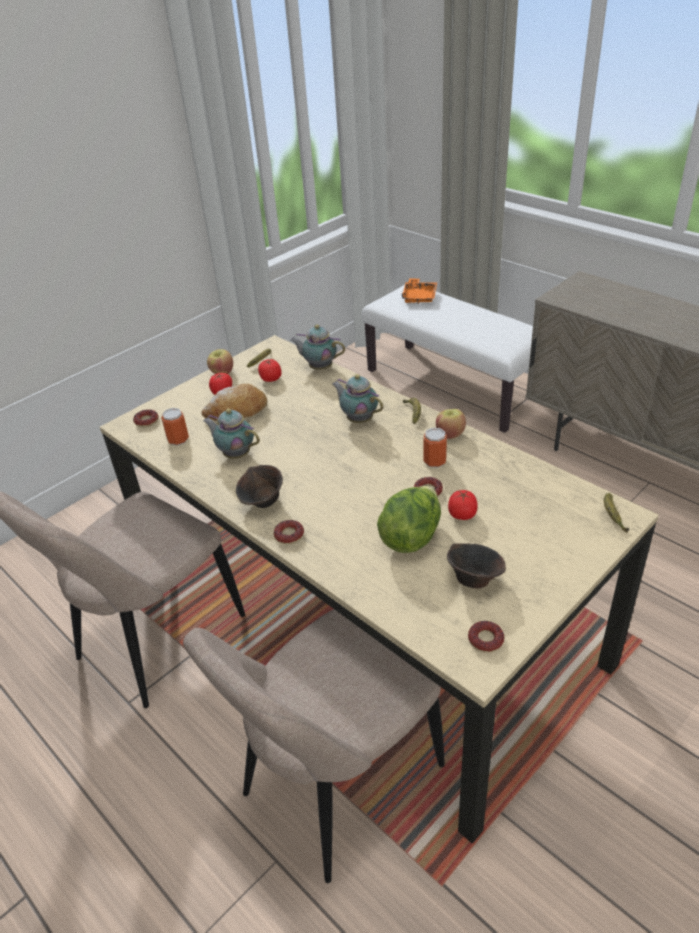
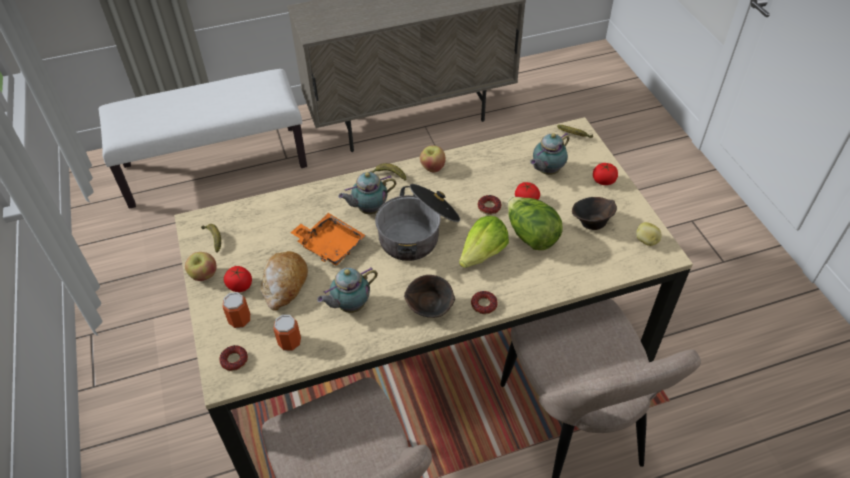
camera: 65 degrees left, 10 degrees up
tomato [258,359,282,382] -> tomato moved to [593,163,618,185]
teapot [290,324,345,370] -> teapot moved to [530,133,569,175]
orange tray [402,278,437,304] -> orange tray moved to [290,213,366,266]
can [423,428,447,468] -> can moved to [223,292,250,328]
donut [468,621,504,653] -> potato [636,222,662,246]
none -> cooking pot [375,184,460,261]
none -> lettuce [459,216,509,268]

